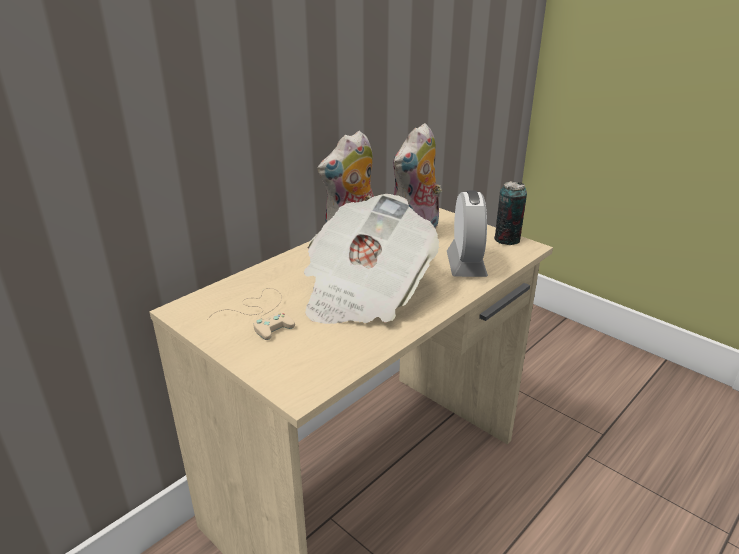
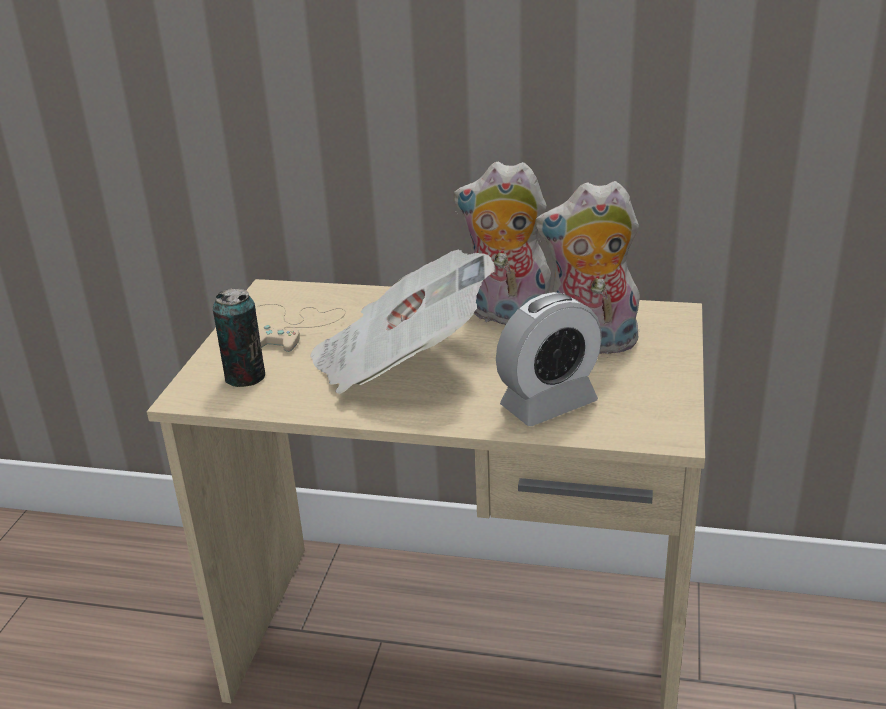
camera: 60 degrees right, 0 degrees up
can [494,181,527,245] -> can moved to [213,288,265,387]

